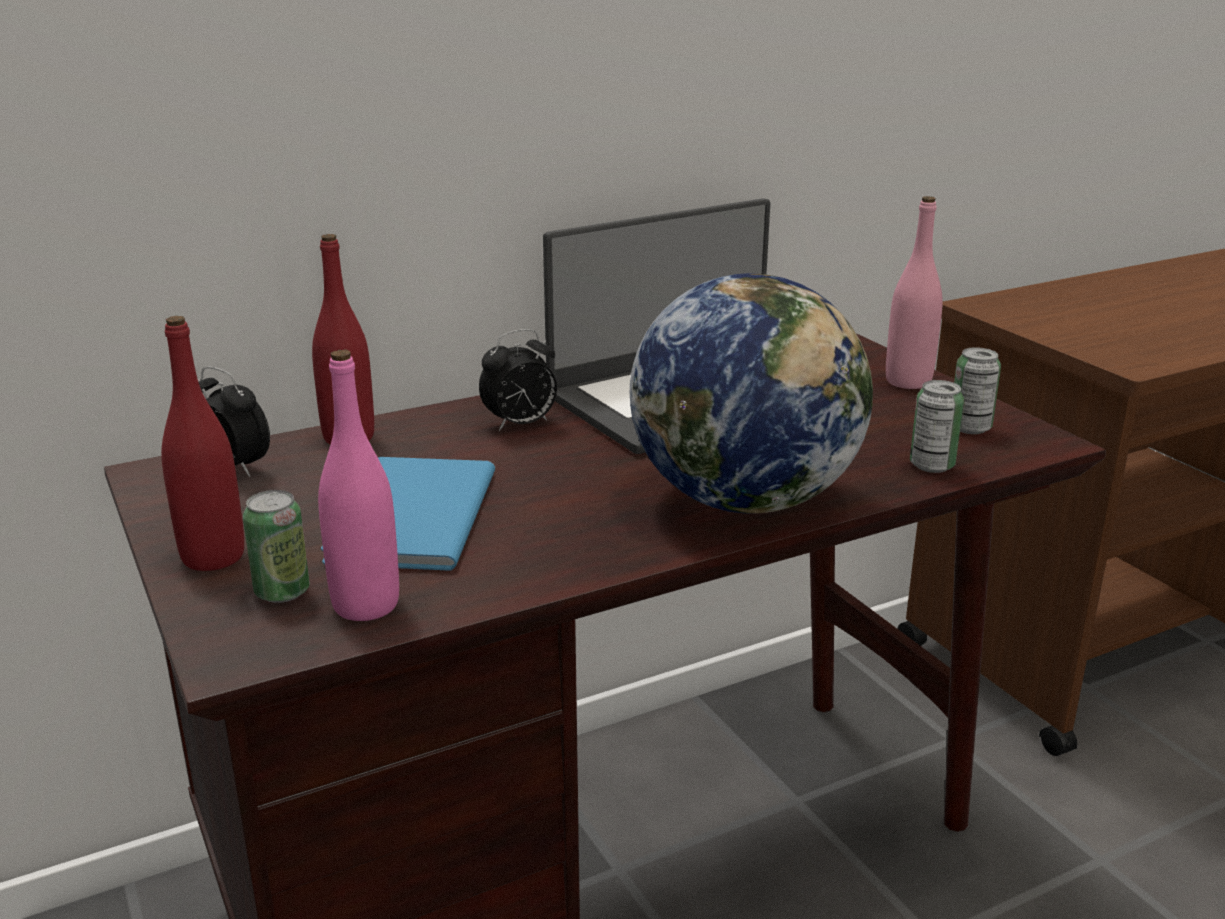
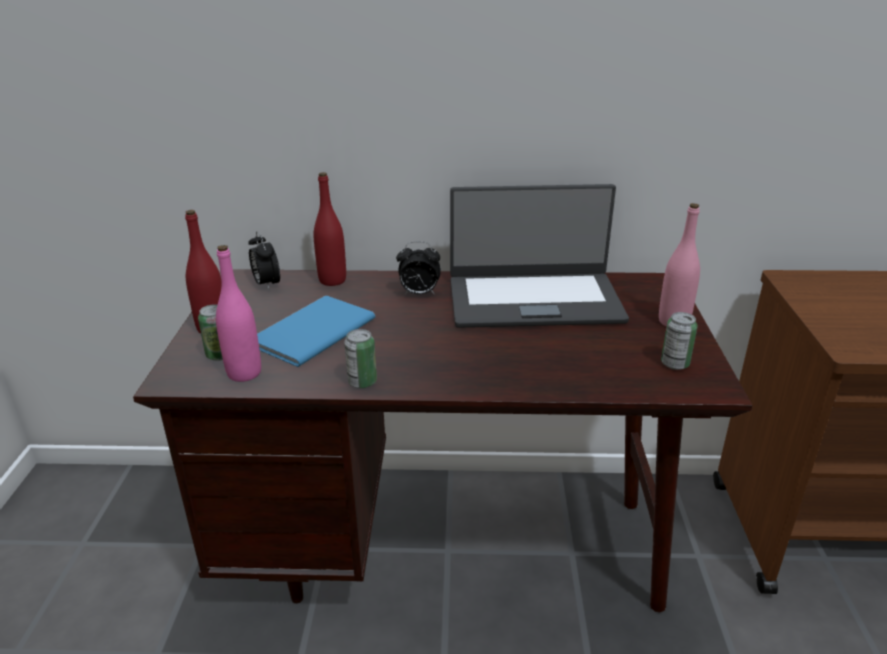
camera: 30 degrees right, 5 degrees up
globe [630,273,873,514] -> none
can [910,380,964,473] -> can moved to [344,329,377,389]

